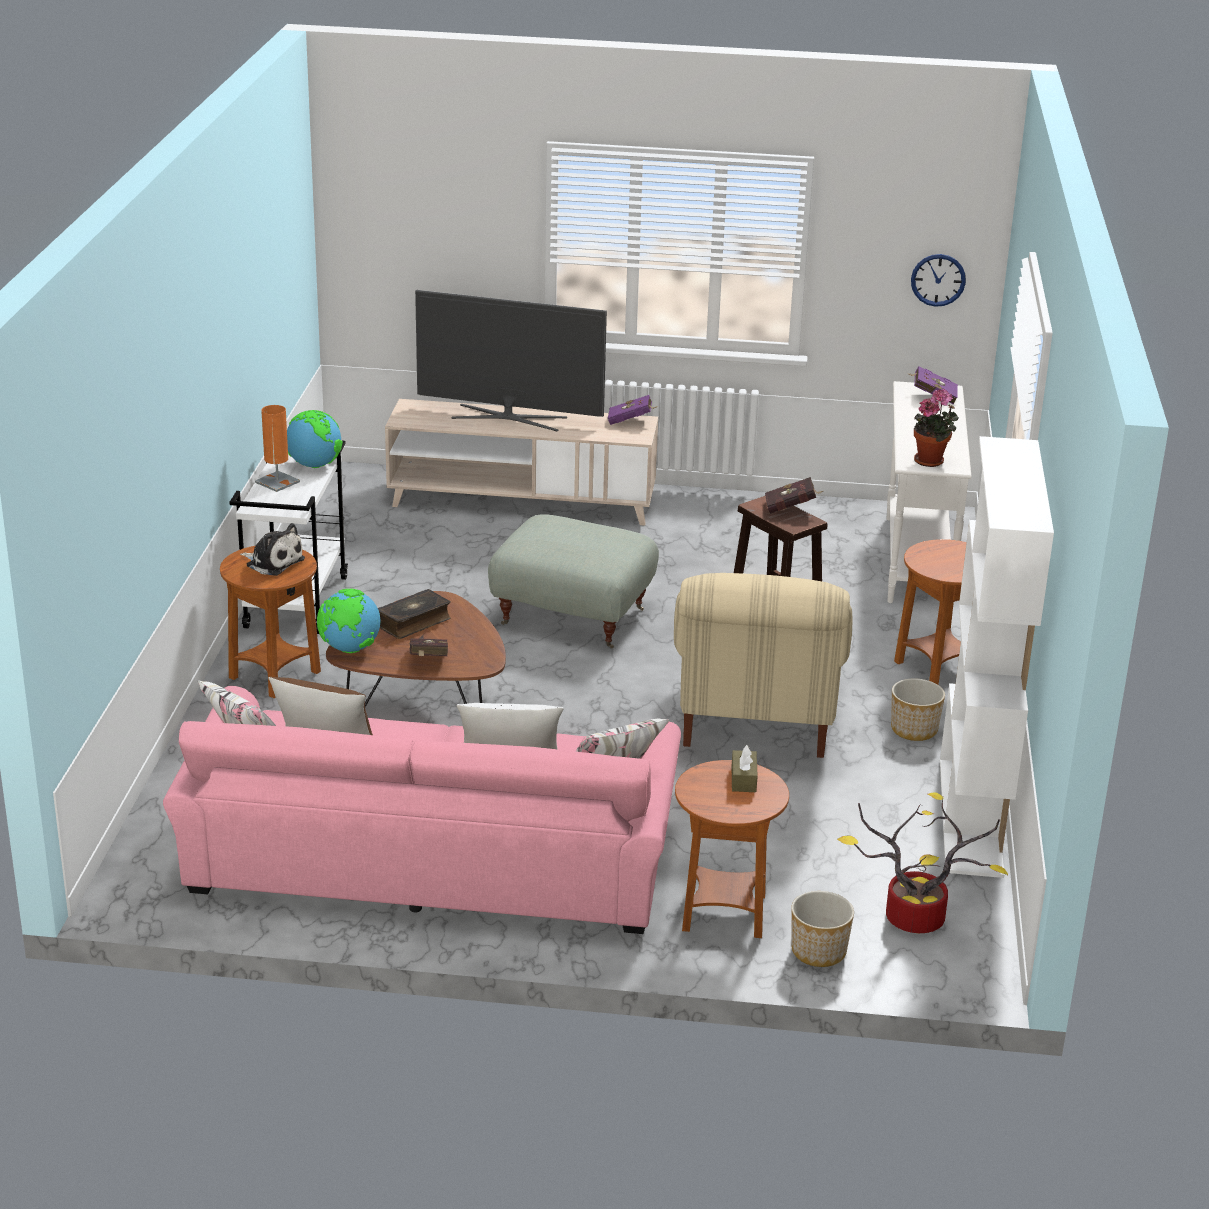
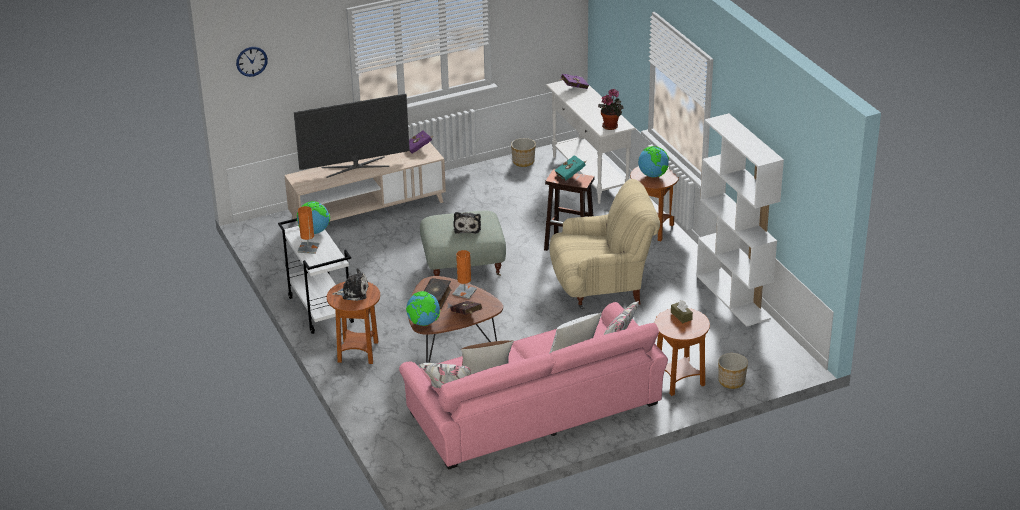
camera: 30 degrees left, 5 degrees up
beige armchair [674,573,852,758] -> beige armchair turned 75 degrees counterclockwise [549,179,660,310]
red book [765,477,823,514] -> turquoise book [555,155,587,181]
potted plant [837,792,1008,933] -> none
planter [891,678,945,741] -> planter moved to [511,138,536,167]
wall clock [911,254,966,307] -> wall clock moved to [236,47,268,77]
none -> plush toy [453,212,481,234]
none -> orange table lamp [453,250,477,299]
none -> globe [638,146,669,177]

